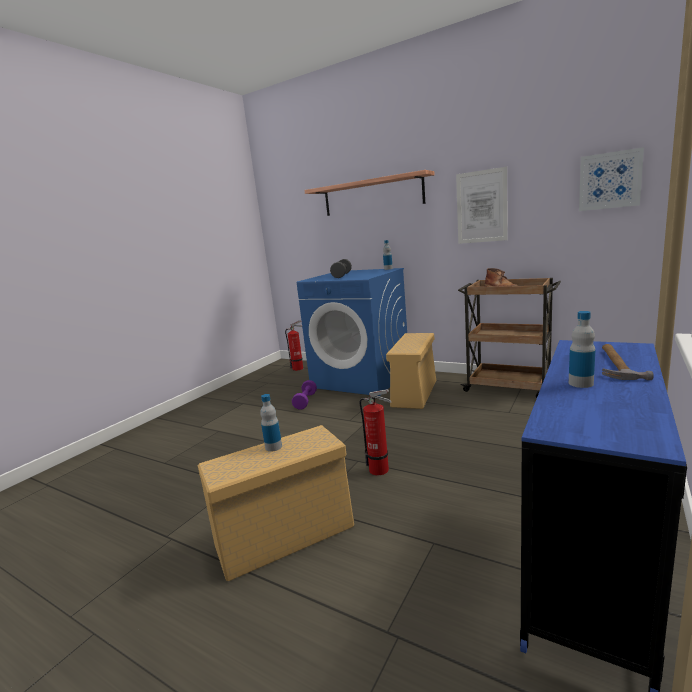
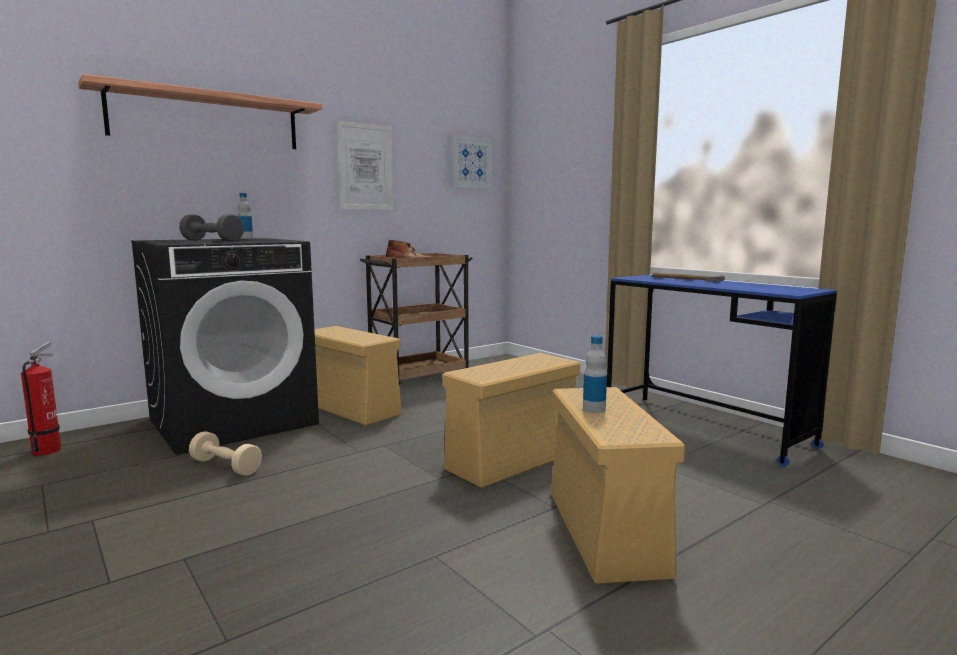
camera: 70 degrees left, 5 degrees down
purple dumbbell [292,380,317,410] -> beige dumbbell [189,431,262,476]
blue washing machine [297,268,407,396] -> black washing machine [131,238,319,455]
fire extinguisher [360,389,392,475] -> beige storage box [443,353,580,488]
bottle [569,311,596,388] -> none

